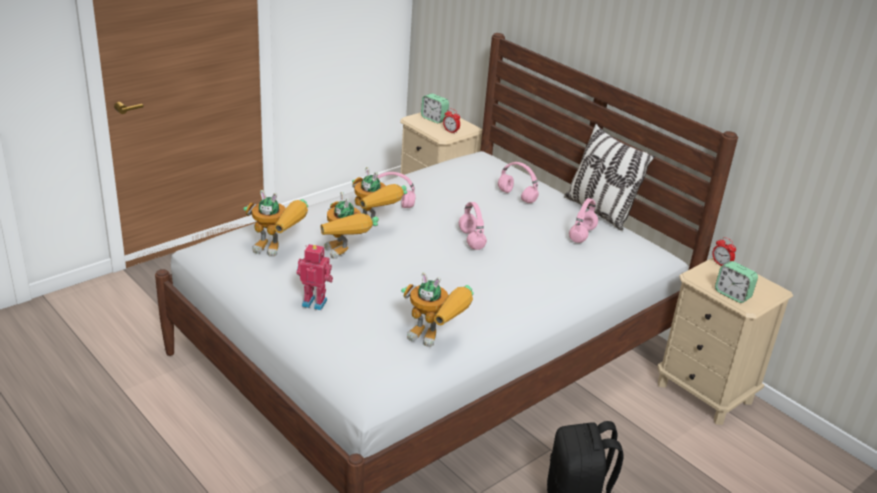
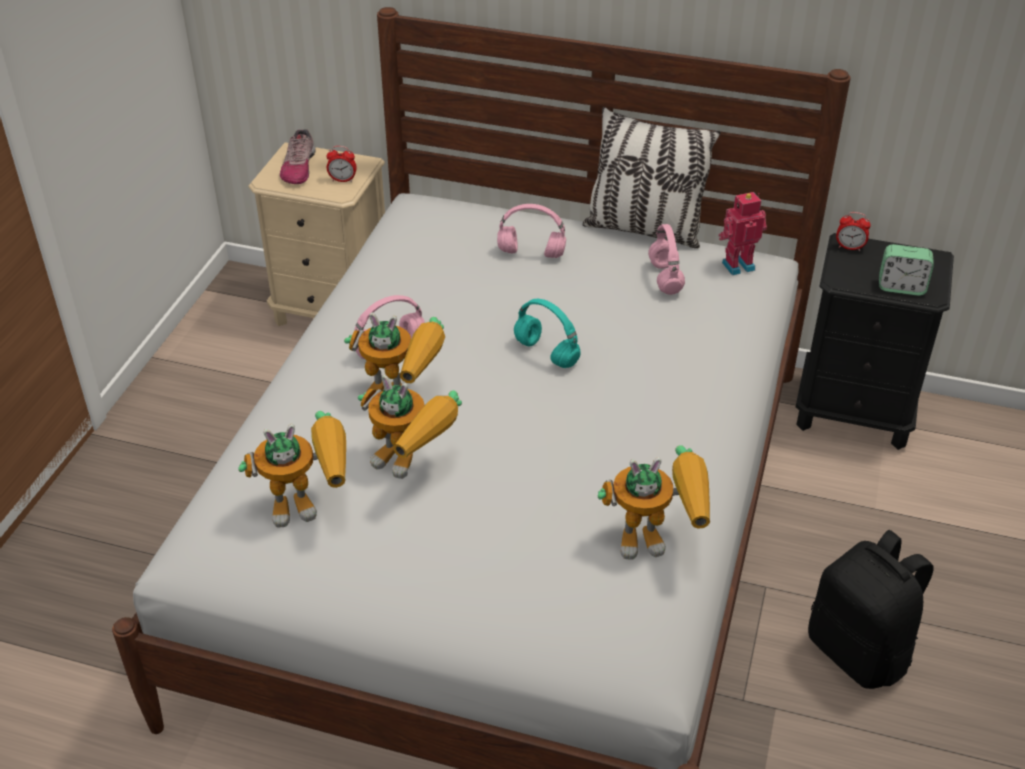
camera: 30 degrees left, 10 degrees up
toy robot [296,244,333,310] -> toy robot moved to [719,192,767,275]
alarm clock [421,93,449,123] -> shoe [280,129,315,184]
pink headphones [459,202,487,250] -> turquoise headphones [514,299,581,368]
beige nightstand [657,258,793,425] -> black nightstand [796,233,954,450]

